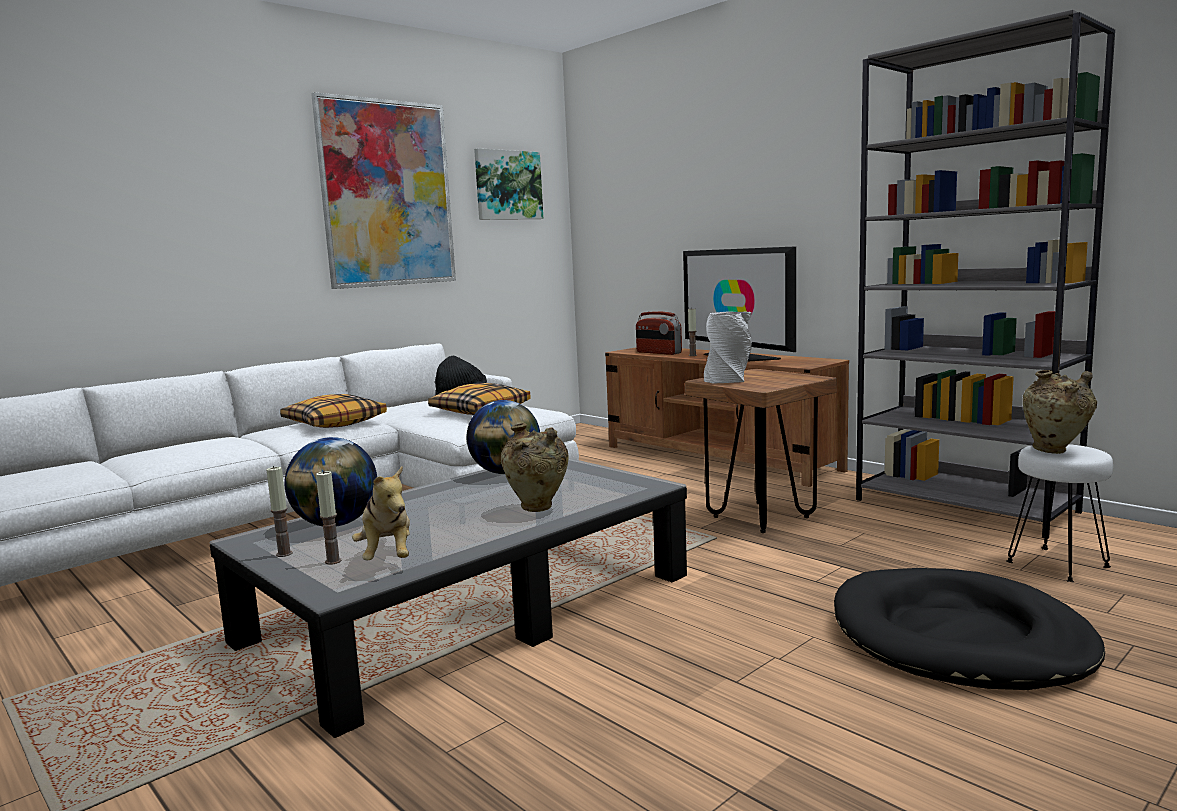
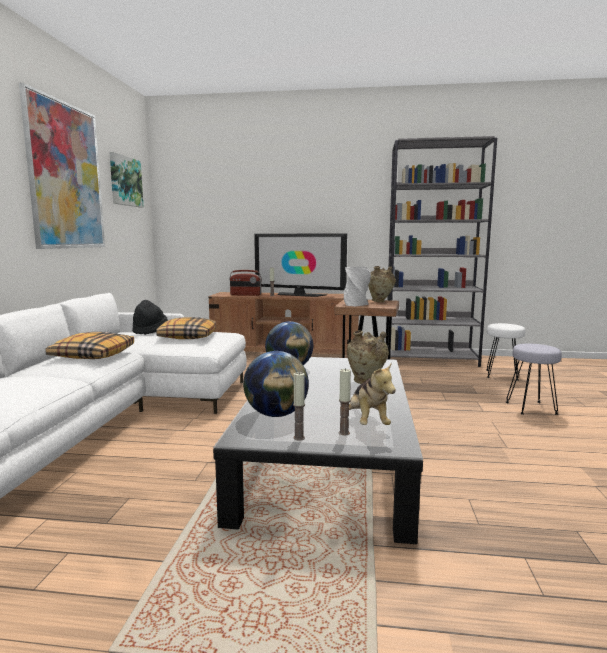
camera: 40 degrees left, 0 degrees up
plush toy [352,467,410,560] -> plush toy turned 45 degrees clockwise [349,362,396,425]
black dog bed [834,568,1105,690] -> grey stool [506,344,562,415]
beige vase [1023,370,1097,454] -> beige vase moved to [368,266,396,302]

